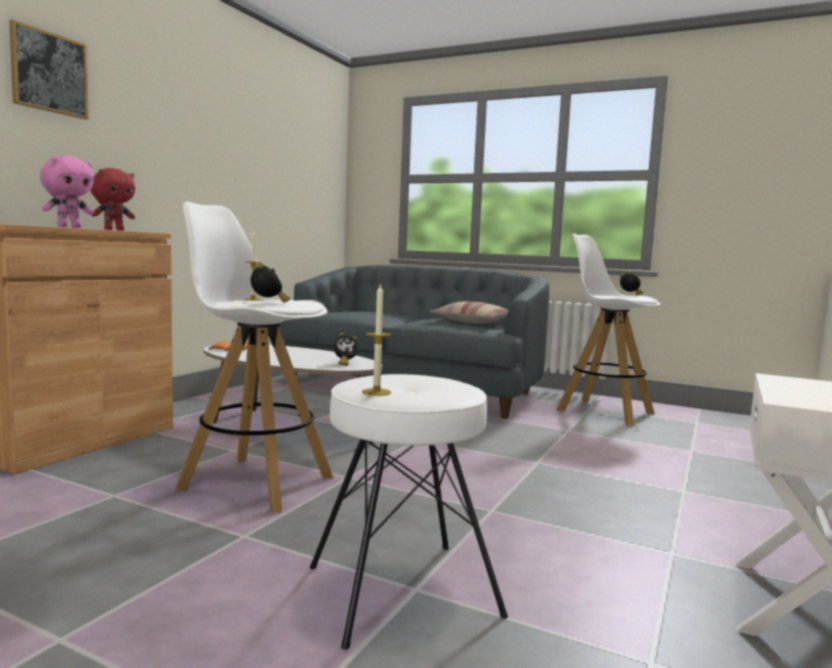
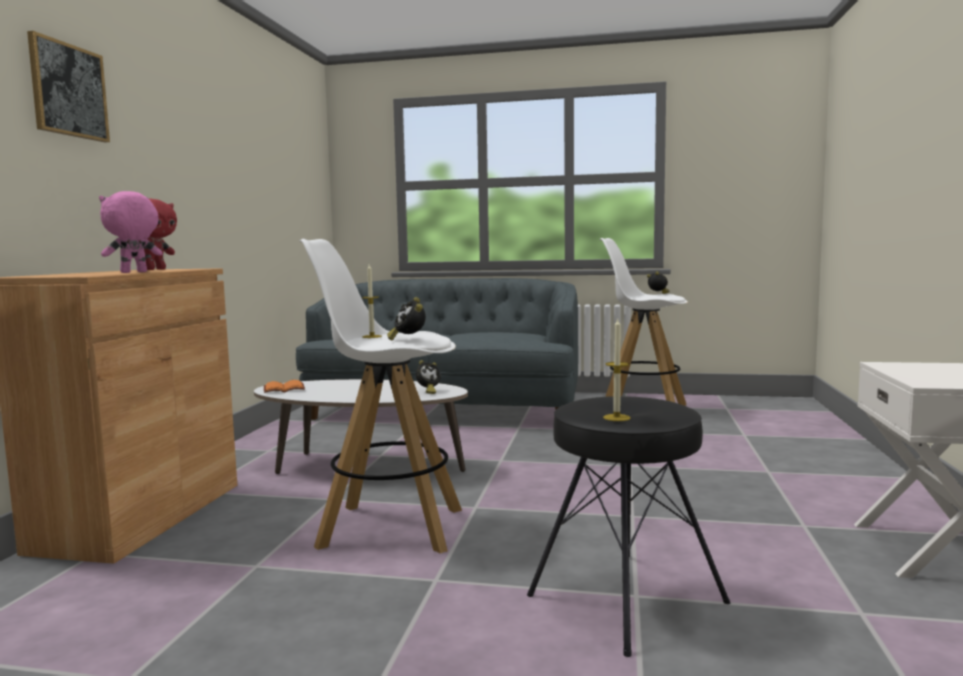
camera: 15 degrees left, 0 degrees up
pink plush toy [40,156,94,228] -> pink plush toy turned 150 degrees counterclockwise [99,191,163,273]
alarm clock [251,262,290,303] -> alarm clock turned 150 degrees counterclockwise [387,297,426,340]
white stool [310,374,508,650] -> black stool [527,396,730,657]
pillow [430,301,509,324] -> none

